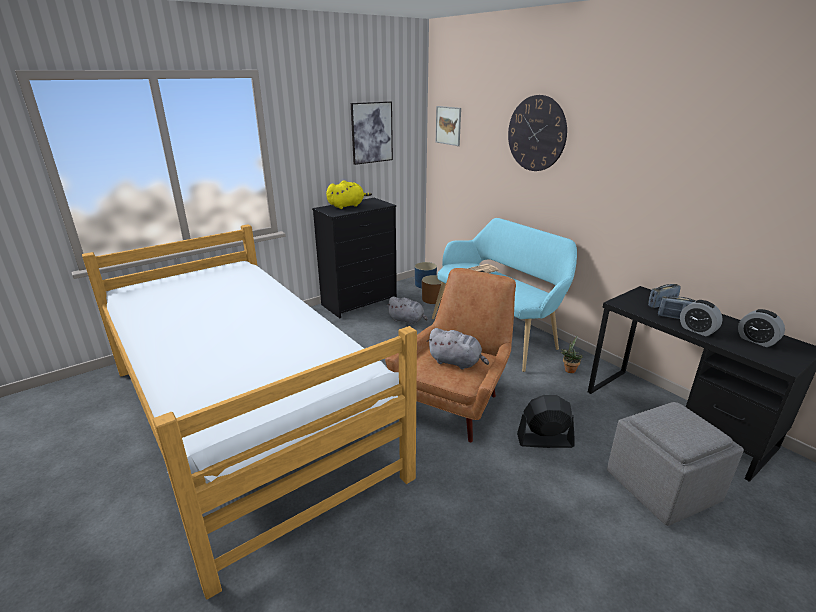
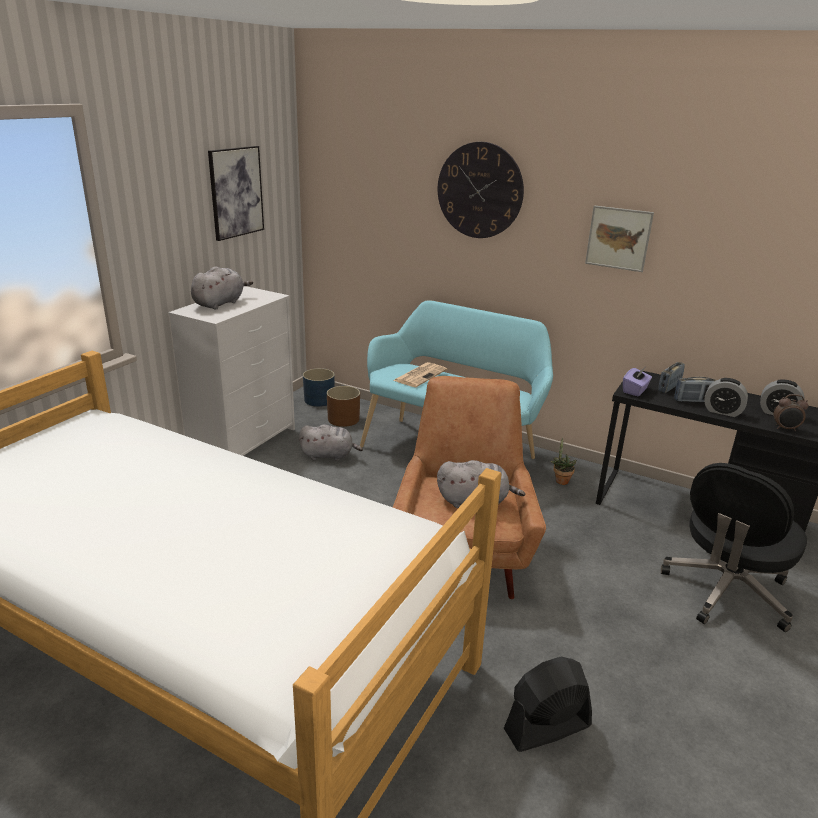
camera: 25 degrees left, 0 degrees up
black dresser [312,198,397,318] -> white dresser [168,286,295,456]
yellow plush toy [326,180,372,209] -> grey plush toy [191,266,253,309]
picture [436,106,461,146] -> picture moved to [585,206,654,272]
black fan [517,395,574,448] -> black fan moved to [504,657,592,752]
grey ottoman [607,402,744,526] -> black office chair [661,463,807,632]
none -> purple tissue box [623,368,652,396]
none -> alarm clock [773,394,808,431]

